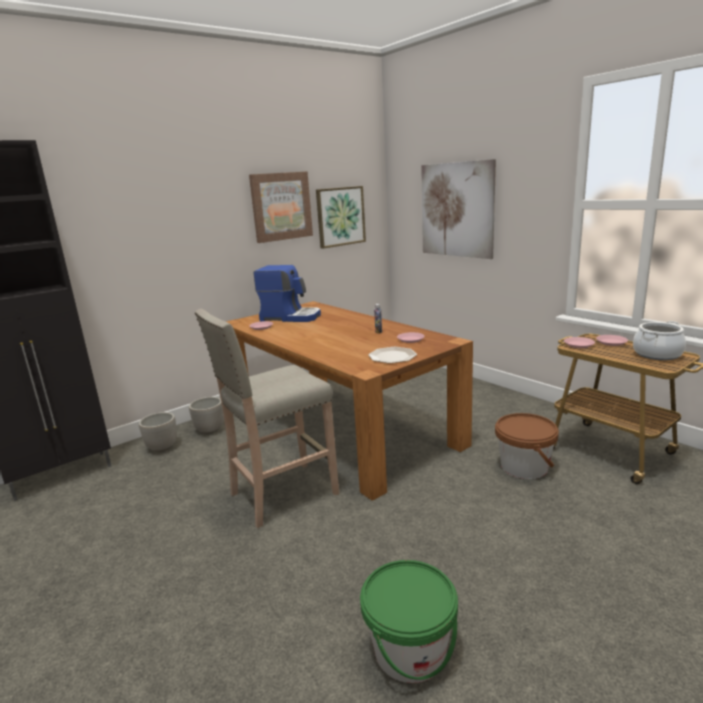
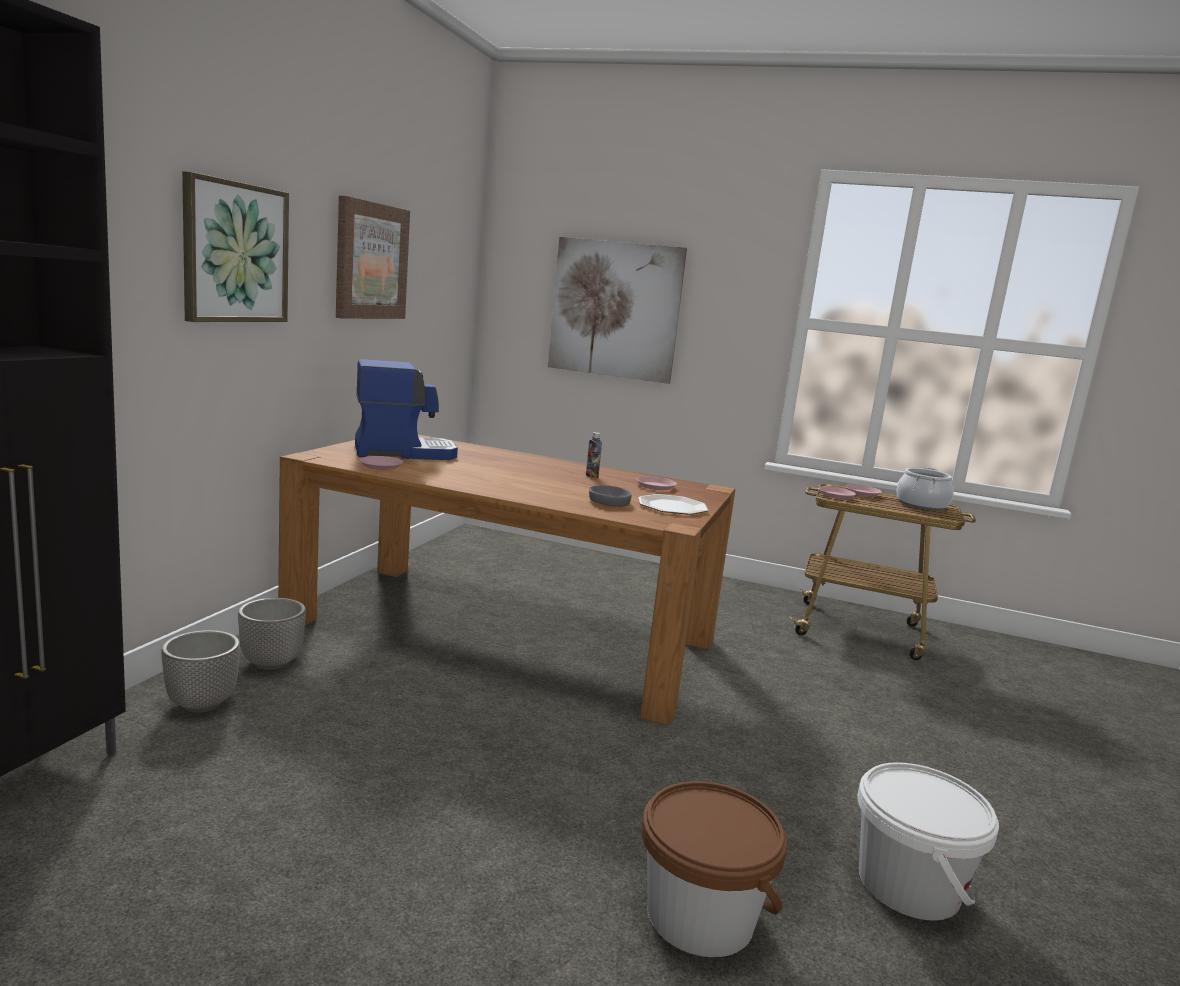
camera: 35 degrees left, 5 degrees down
beige stool [195,309,339,528] -> none
picture [316,186,366,249] -> picture moved to [182,171,289,322]
green bucket [360,560,458,683] -> white bucket [857,762,999,921]
brown bucket [495,413,559,479] -> brown bucket moved to [641,781,787,957]
none -> grey bowl [589,485,632,507]

